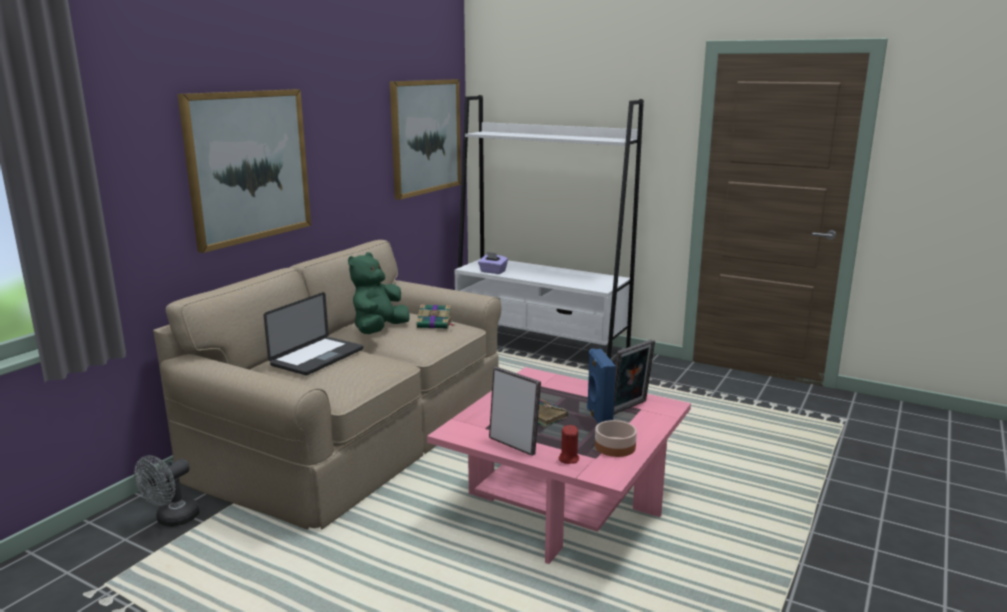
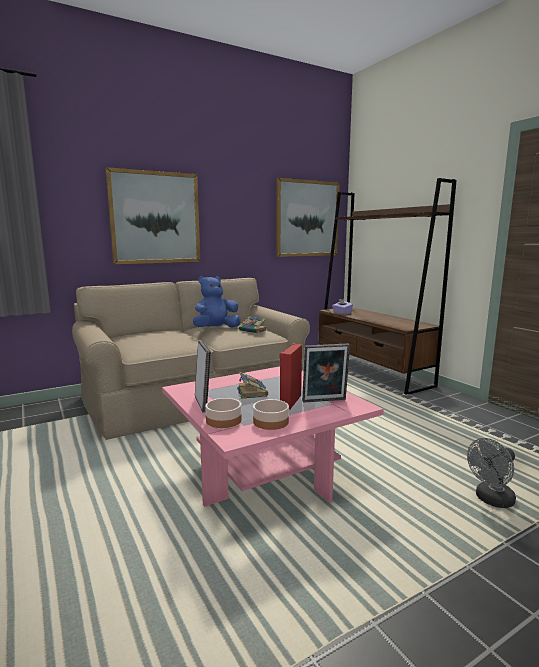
camera: 30 degrees right, 5 degrees down
grey fan [134,455,200,527] -> grey fan moved to [467,438,516,508]
laptop [264,292,363,375] -> none
green plush toy [348,252,410,334] -> blue plush toy [193,276,241,327]
white bookcase [455,95,644,365] -> brown bookcase [318,178,457,395]
red candle [559,425,579,464] -> bowl [205,398,241,428]
blue speaker [587,348,616,424] -> red speaker [279,343,302,410]

